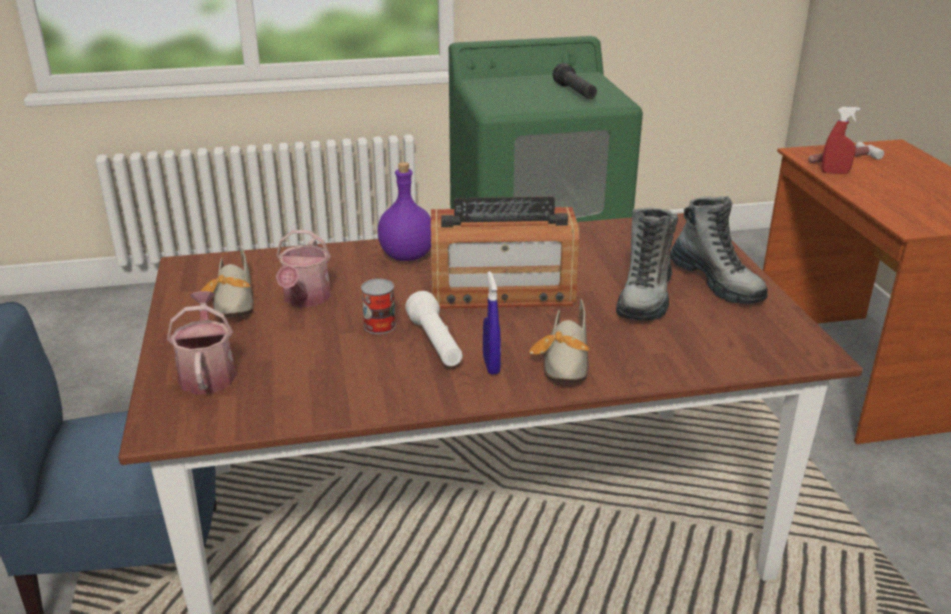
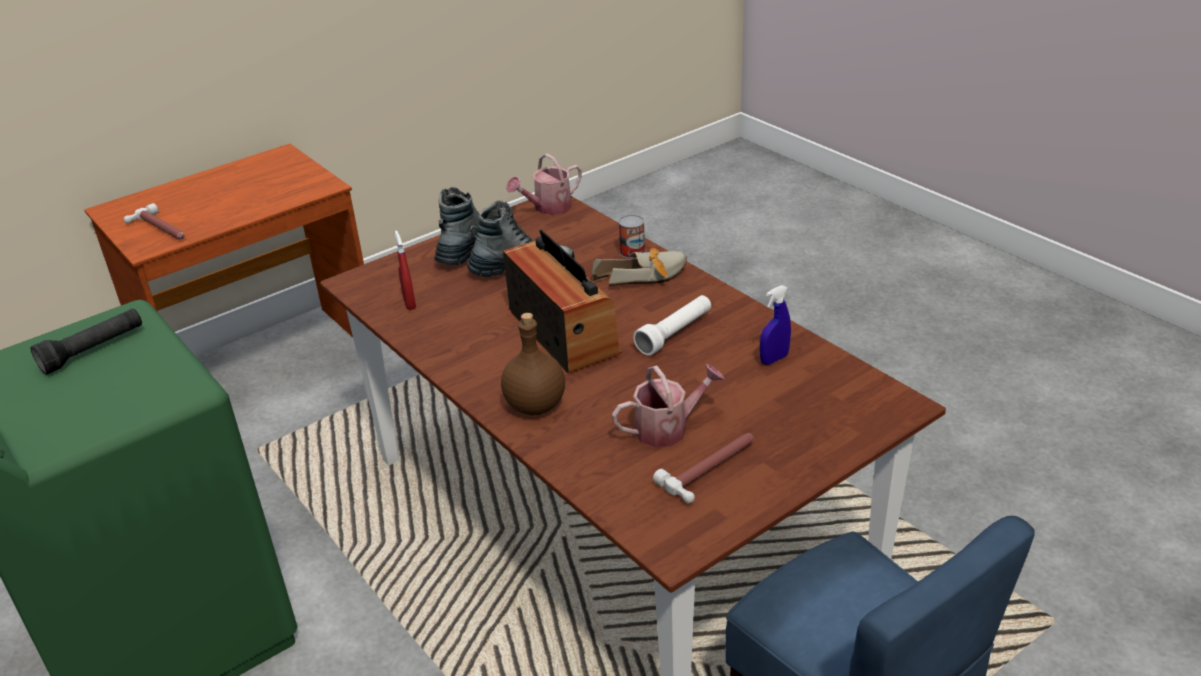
camera: 115 degrees left, 5 degrees up
watering can [167,291,236,395] -> watering can moved to [506,153,582,215]
shoe [201,246,254,318] -> hammer [653,433,754,504]
can [361,279,396,334] -> can moved to [618,215,645,259]
purple bottle [378,162,431,261] -> brown bottle [501,313,565,415]
blue spray bottle [483,271,501,374] -> blue spray bottle moved to [760,285,791,365]
red spray bottle [822,107,860,174] -> red spray bottle moved to [395,231,416,310]

